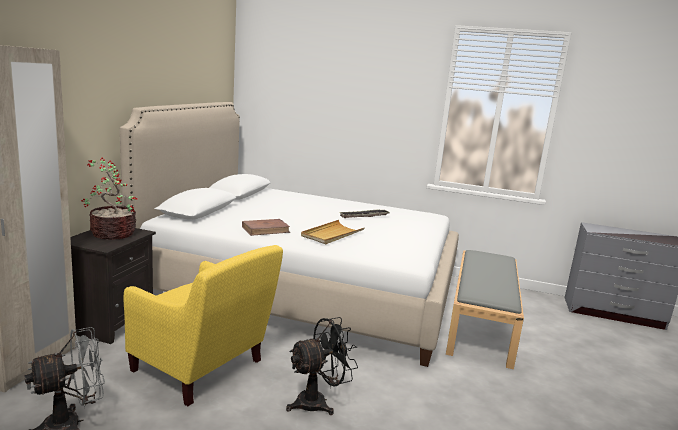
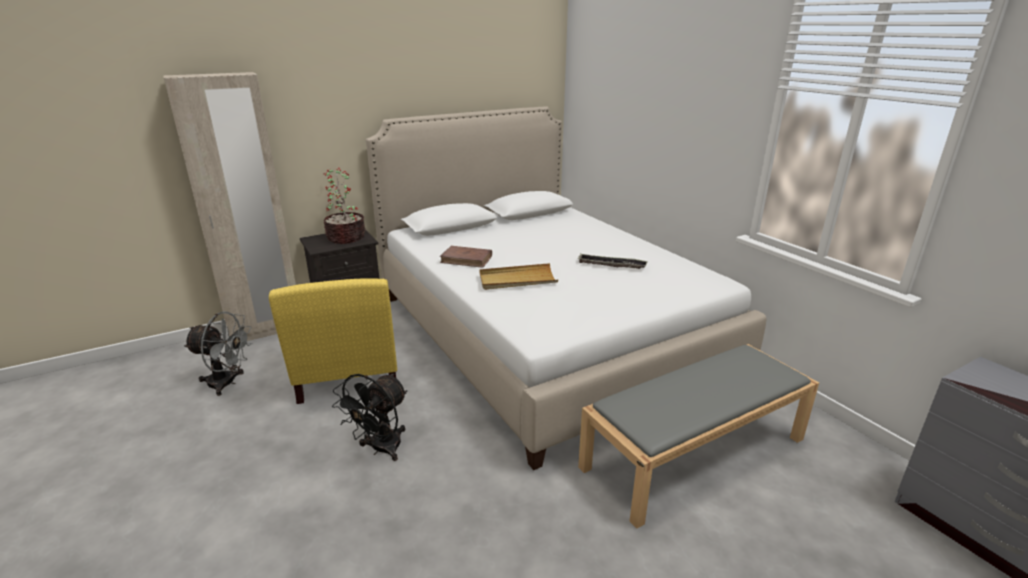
camera: 45 degrees right, 10 degrees up
black fan [286,317,358,415] -> black fan turned 105 degrees clockwise [332,373,407,461]

